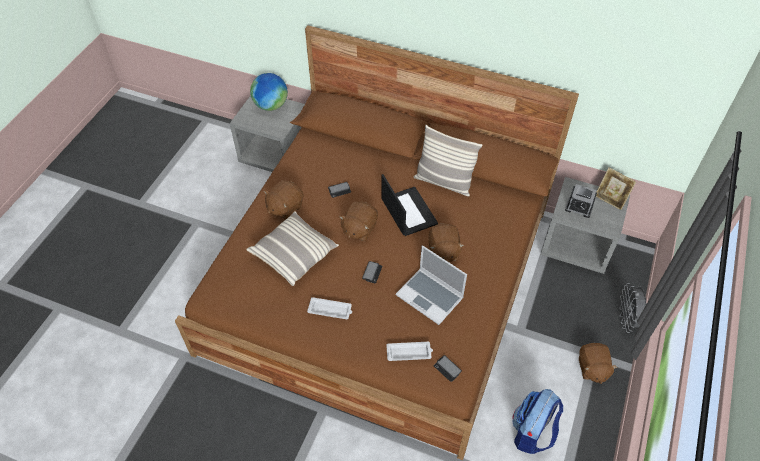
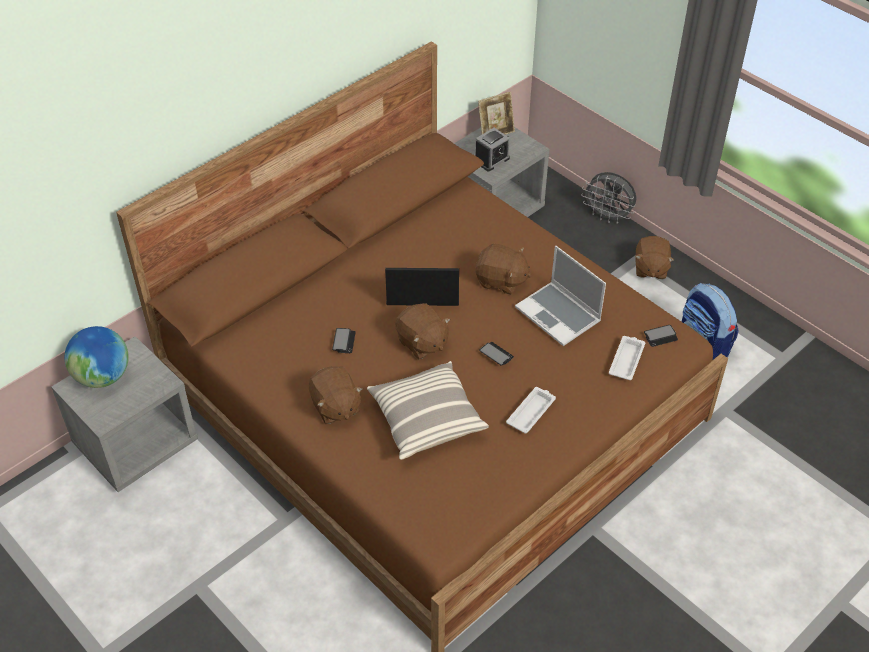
camera: 65 degrees left, 5 degrees down
laptop [396,245,467,325] -> laptop turned 75 degrees clockwise [515,246,606,346]
pillow [413,125,482,197] -> none
brown plush toy [579,343,618,384] -> brown plush toy turned 75 degrees clockwise [635,236,674,279]

